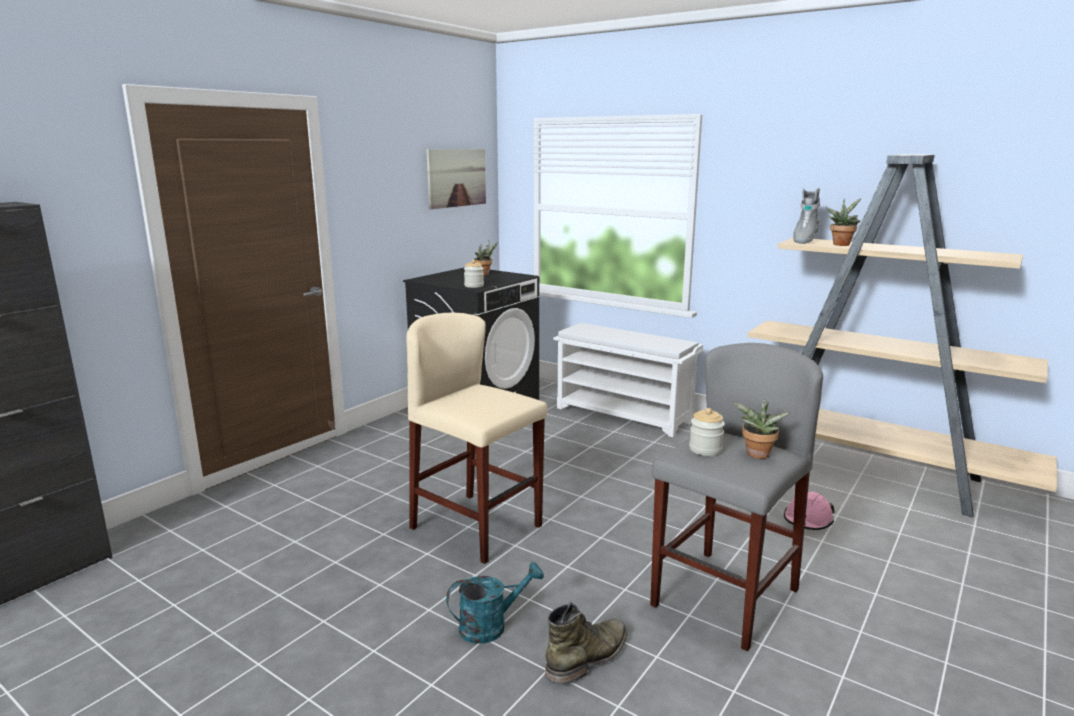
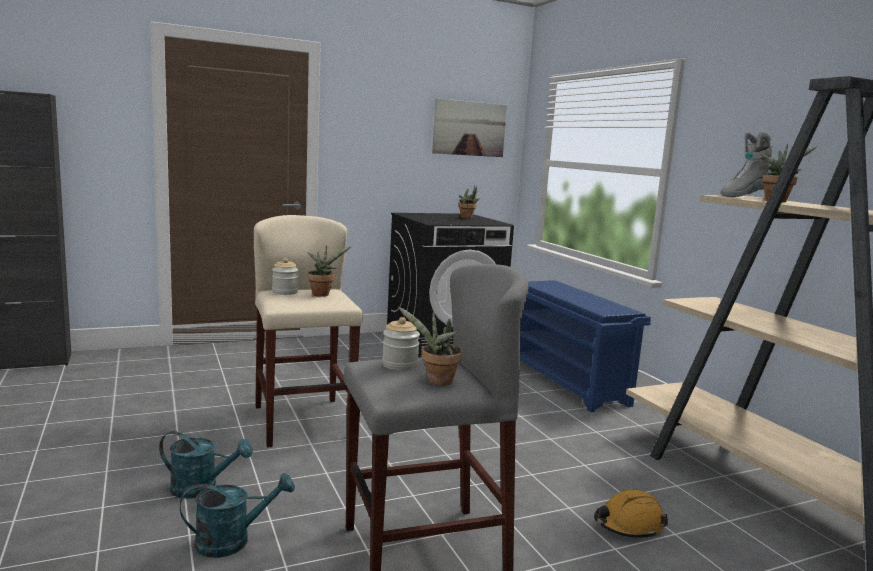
camera: 30 degrees right, 5 degrees down
jar [464,260,484,288] -> jar moved to [272,258,299,295]
green boot [545,602,628,685] -> turquoise watering can [180,473,295,558]
white shoe rack [553,323,703,437] -> blue shoe rack [520,280,651,412]
pink hard hat [784,492,835,530] -> orange hard hat [594,490,668,539]
none -> potted plant [308,245,351,297]

